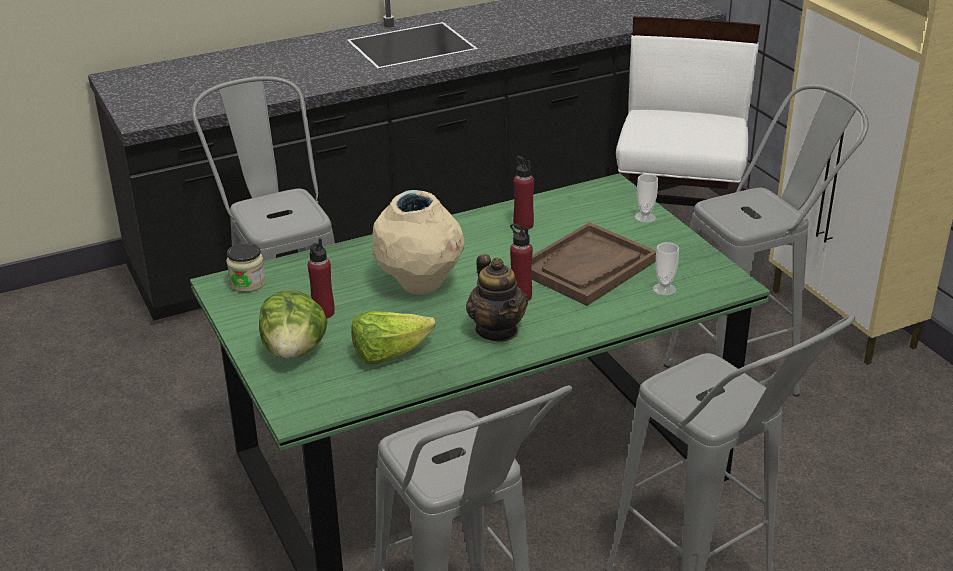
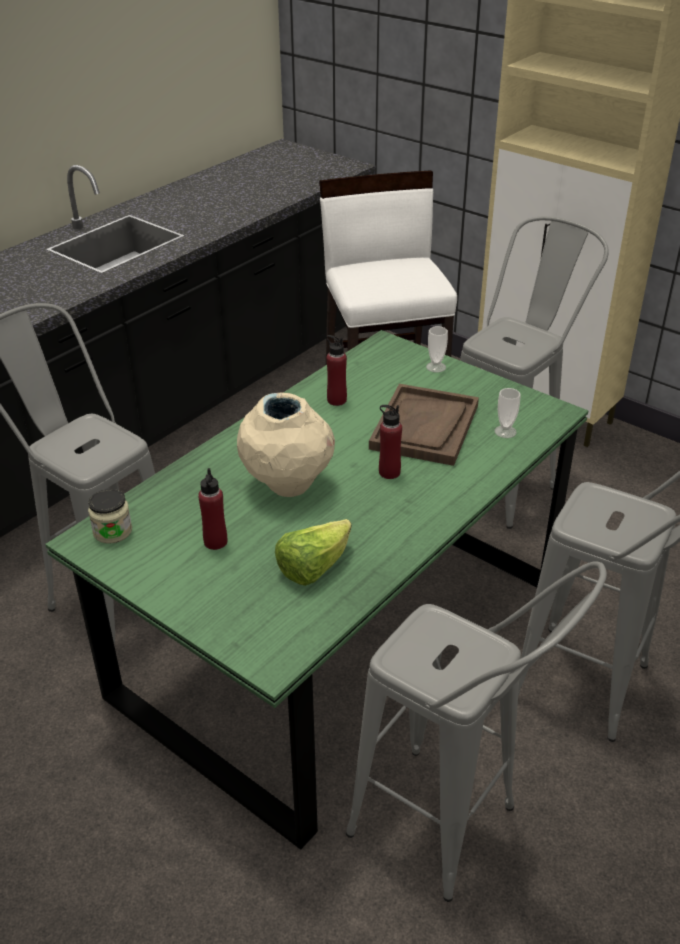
camera: 25 degrees left, 5 degrees up
lettuce [259,290,328,359] -> none
teapot [466,254,528,342] -> none

